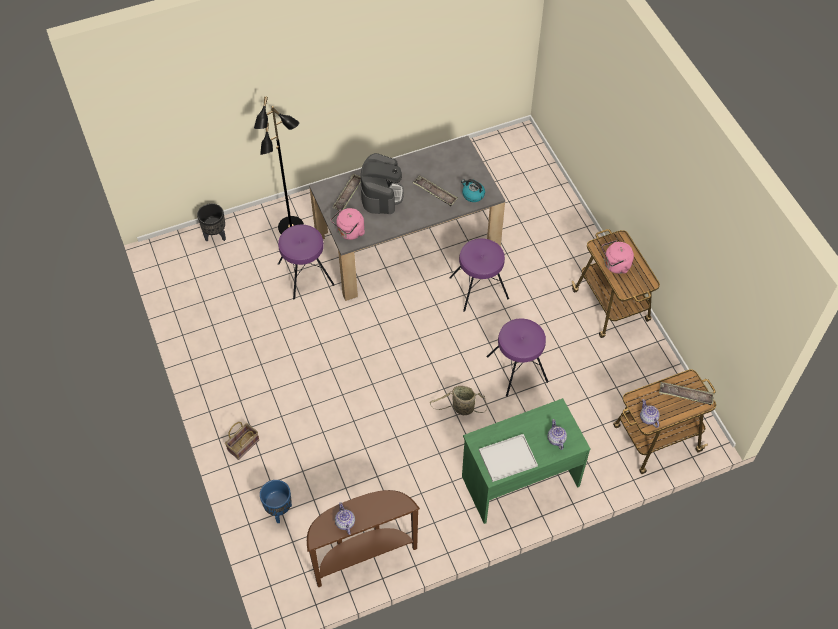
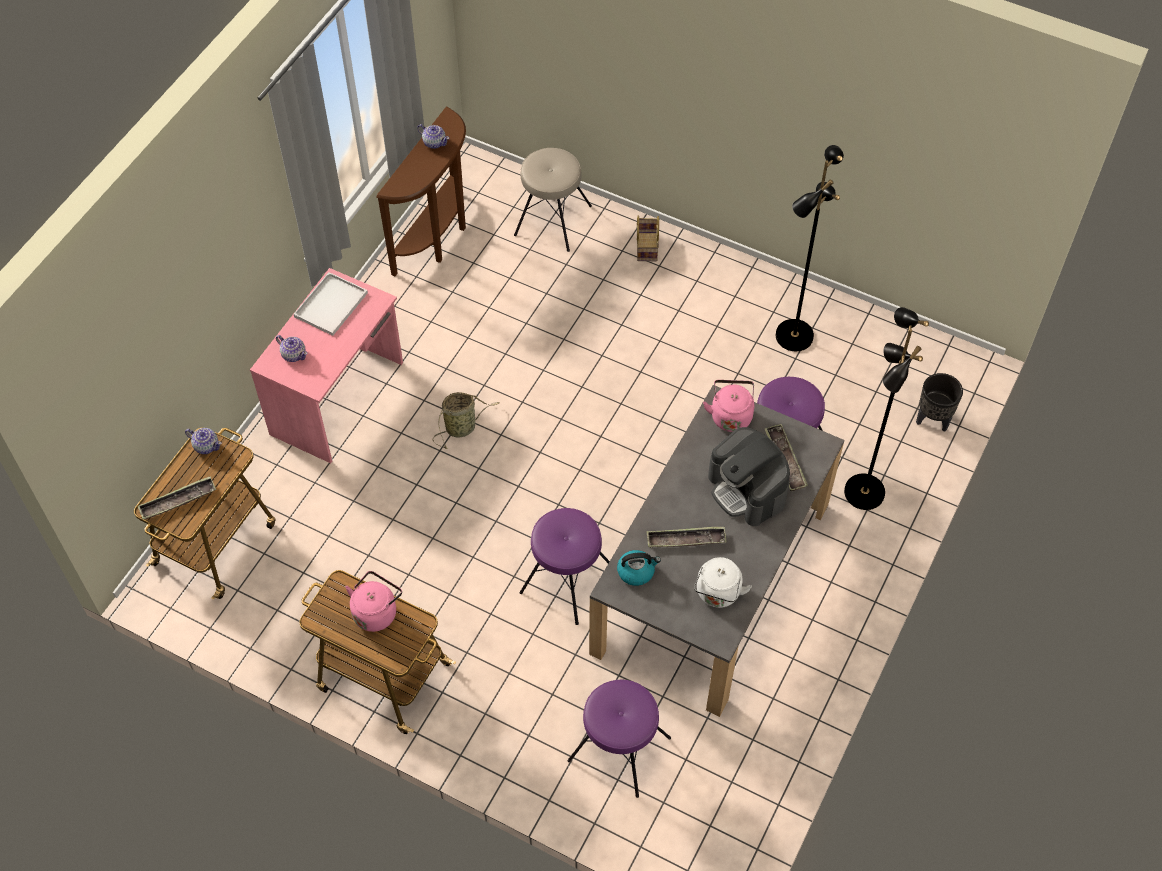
camera: 140 degrees right, 0 degrees up
blue planter [260,480,292,523] -> beige stool [514,148,592,252]
green desk [462,398,590,524] -> pink desk [250,268,403,463]
purple stool [487,319,549,397] -> purple stool moved to [567,679,671,798]
none -> white kettle [694,557,752,608]
none -> black floor lamp [776,145,844,351]

